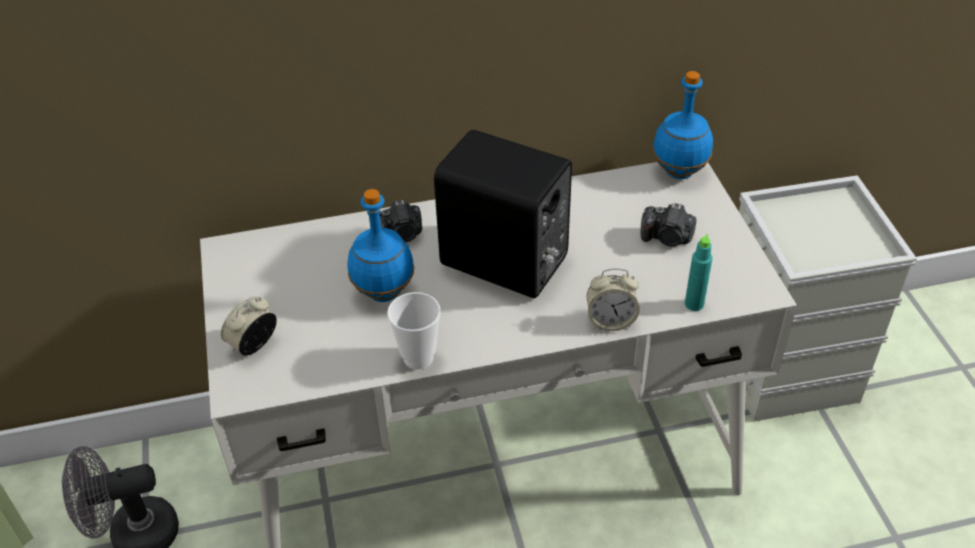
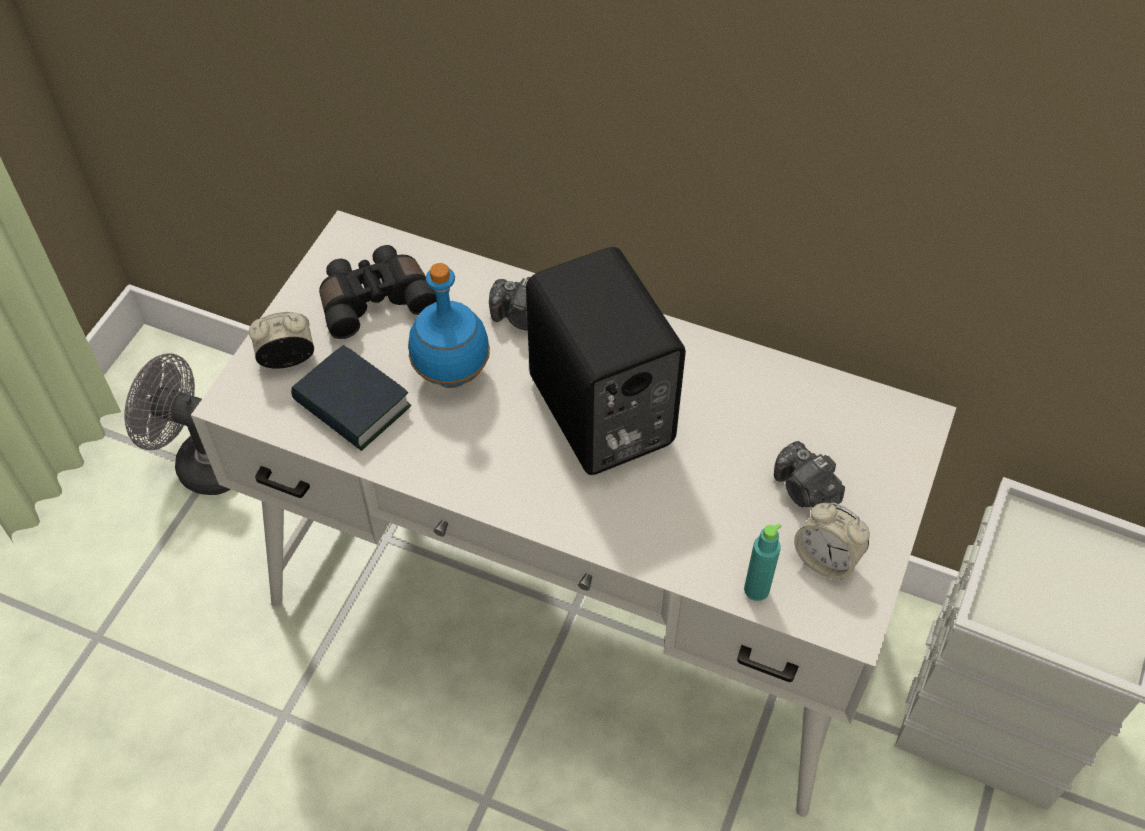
camera: 35 degrees right, 10 degrees up
cup [387,292,441,369] -> none
alarm clock [587,268,640,331] -> alarm clock moved to [794,503,870,580]
blue bottle [652,71,713,179] -> none
none -> book [291,345,411,451]
none -> black binoculars [319,245,437,339]

